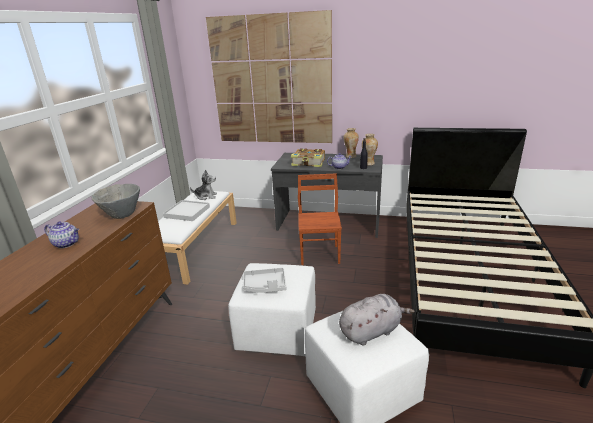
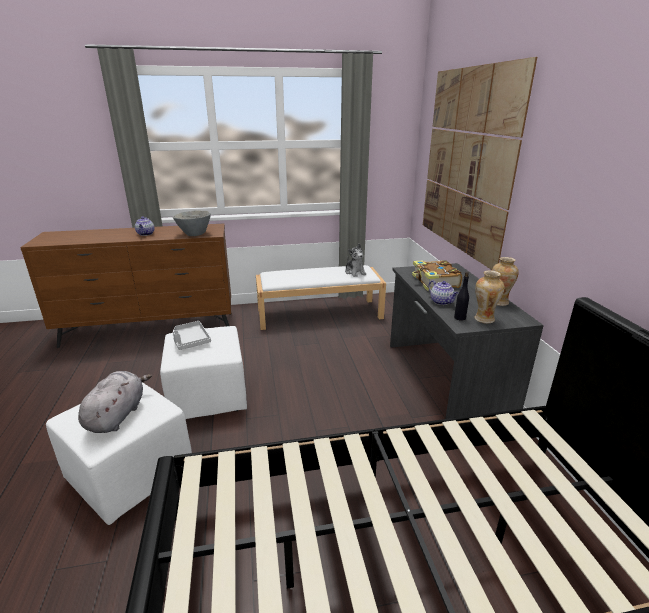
camera: 65 degrees right, 0 degrees up
white tray [163,200,210,221] -> none
brown chair [298,174,342,265] -> none
grey plush toy [339,294,415,346] -> grey plush toy turned 120 degrees counterclockwise [78,371,152,433]

